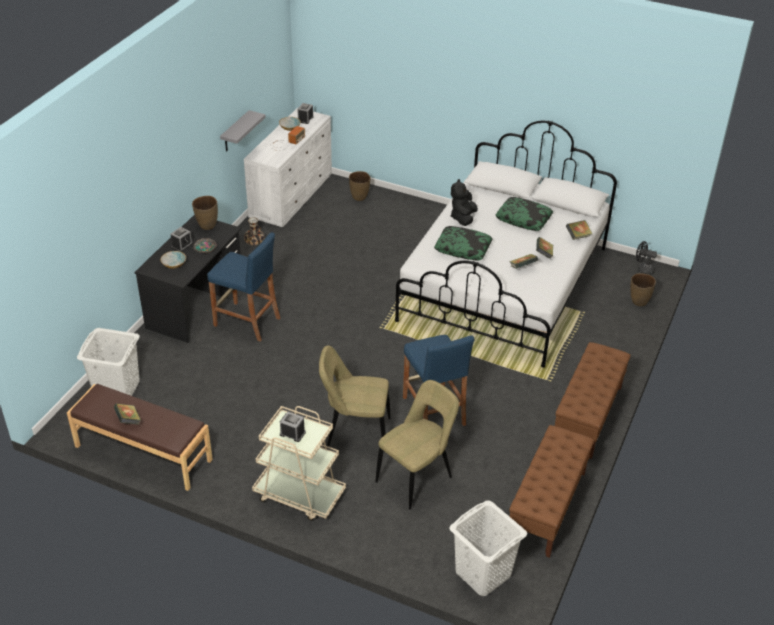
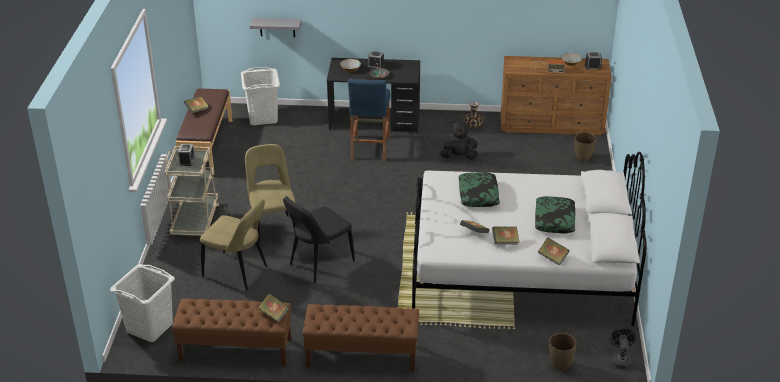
camera: 70 degrees right, 5 degrees down
brown vase [192,196,218,230] -> none
grey shelf [220,110,266,151] -> grey shelf moved to [249,18,302,37]
white dresser [244,108,332,227] -> brown dresser [501,56,612,135]
blue stool [403,335,474,426] -> black chair [283,196,355,283]
black plush toy [451,179,478,226] -> black plush toy moved to [440,121,478,160]
none -> book [258,293,290,322]

